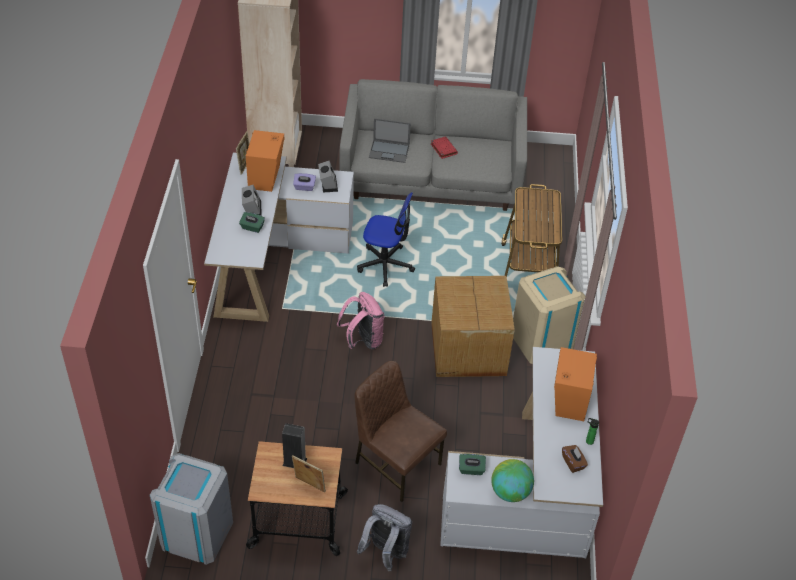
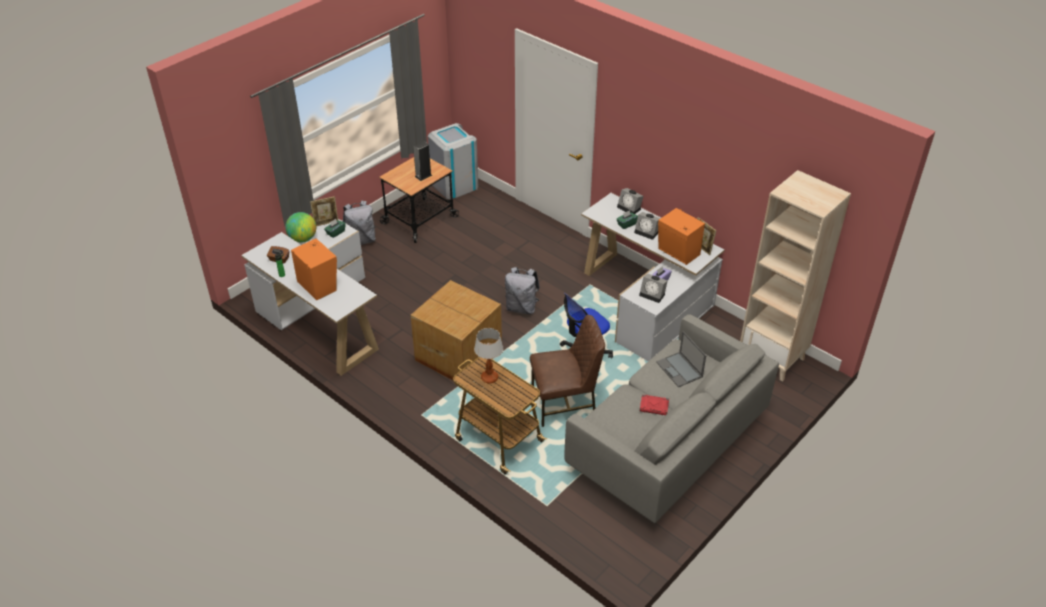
camera: 130 degrees right, 5 degrees down
picture frame [292,455,326,492] -> picture frame moved to [310,196,338,226]
pink backpack [337,292,385,349] -> grey backpack [505,267,540,314]
brown chair [354,361,447,502] -> brown chair moved to [530,315,605,427]
laptop [369,118,411,163] -> laptop turned 75 degrees counterclockwise [656,331,706,387]
beige trash can [513,266,586,364] -> none
none -> table lamp [474,328,503,384]
none -> alarm clock [617,188,643,214]

